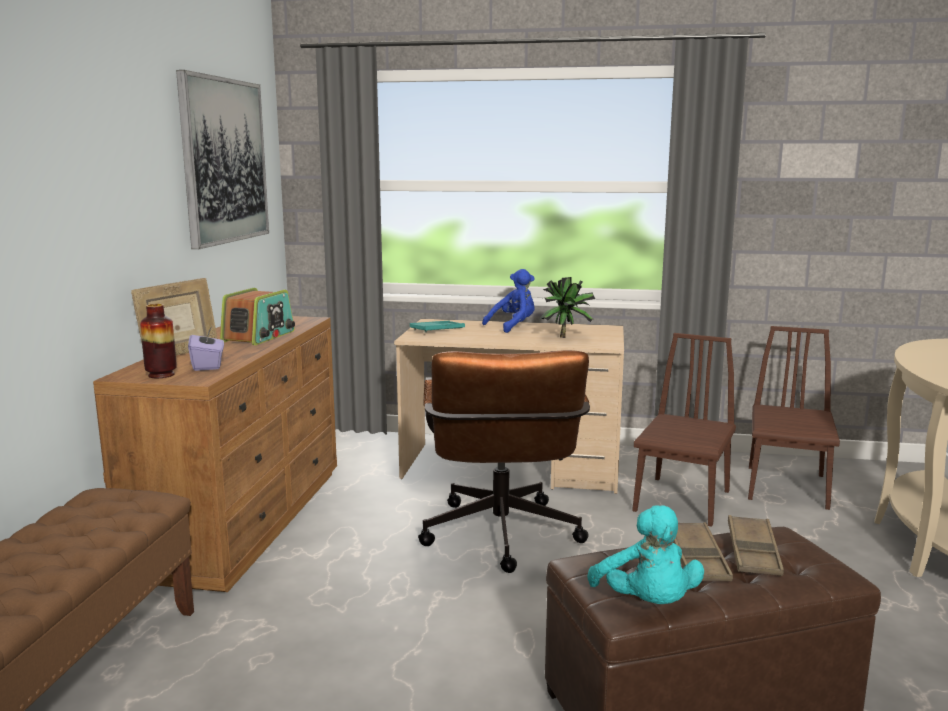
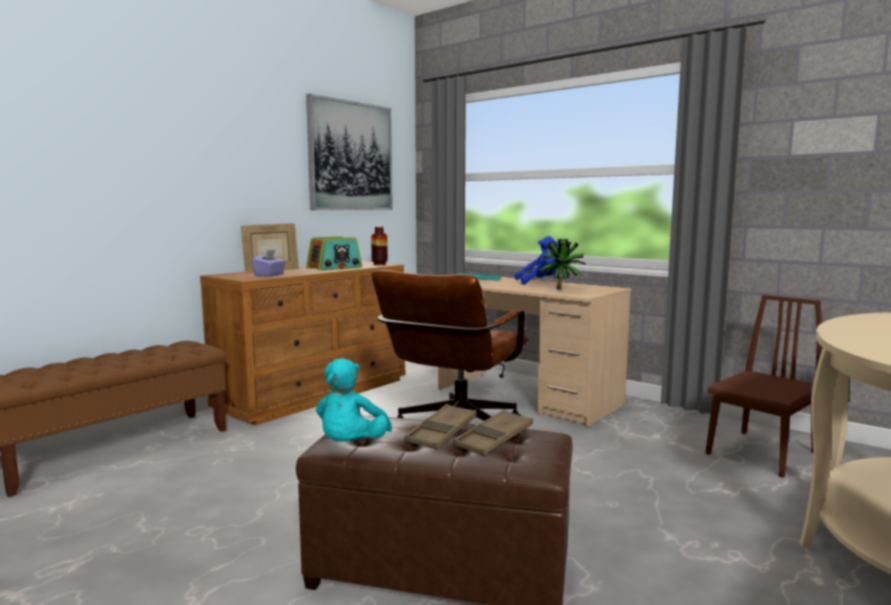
camera: 30 degrees right, 5 degrees down
vase [140,304,177,378] -> vase moved to [371,227,388,265]
brown chair [632,333,736,527] -> none

